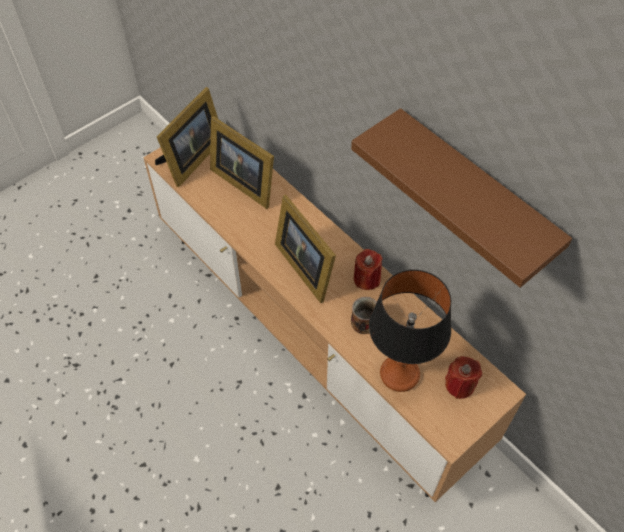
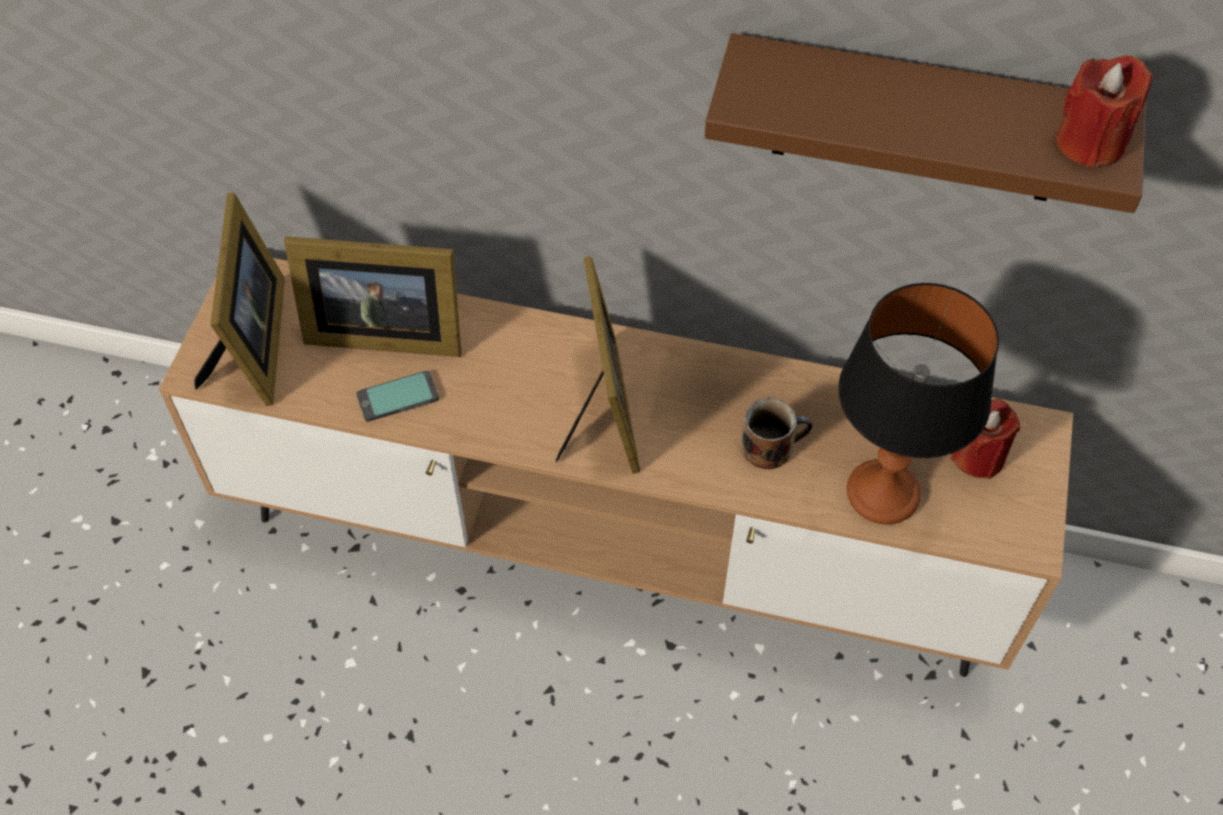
camera: 35 degrees left, 0 degrees up
picture frame [275,195,336,303] -> picture frame turned 120 degrees counterclockwise [556,257,640,474]
red candle [354,249,383,290] -> red candle moved to [1056,55,1152,169]
none -> phone [356,371,439,422]

